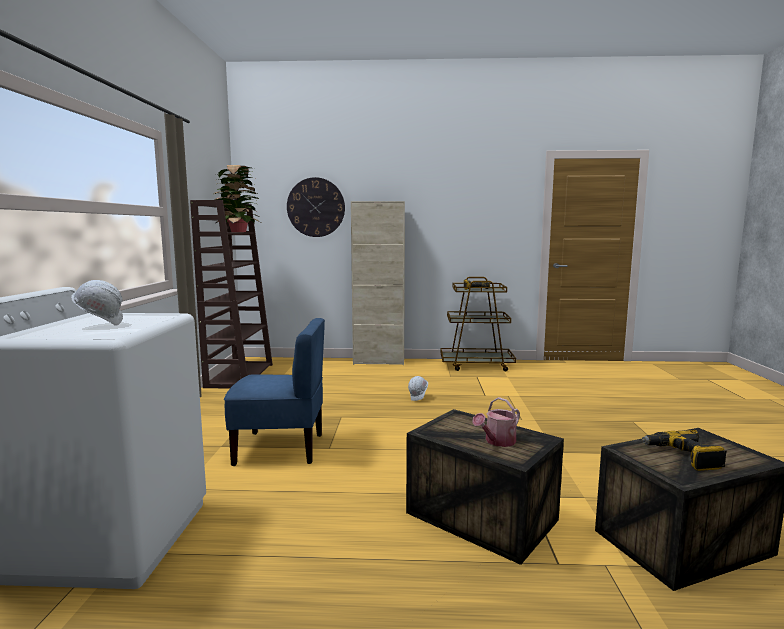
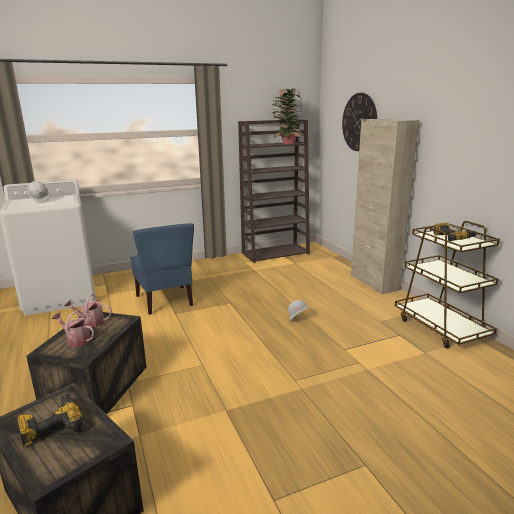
camera: 65 degrees right, 10 degrees up
none -> watering can [64,294,112,327]

